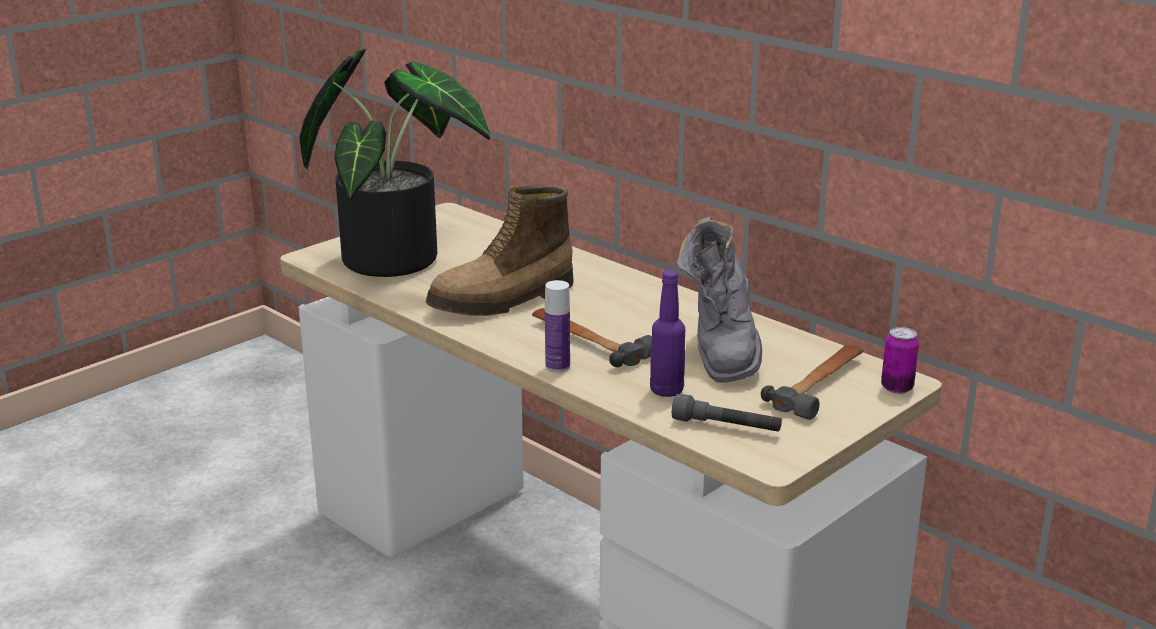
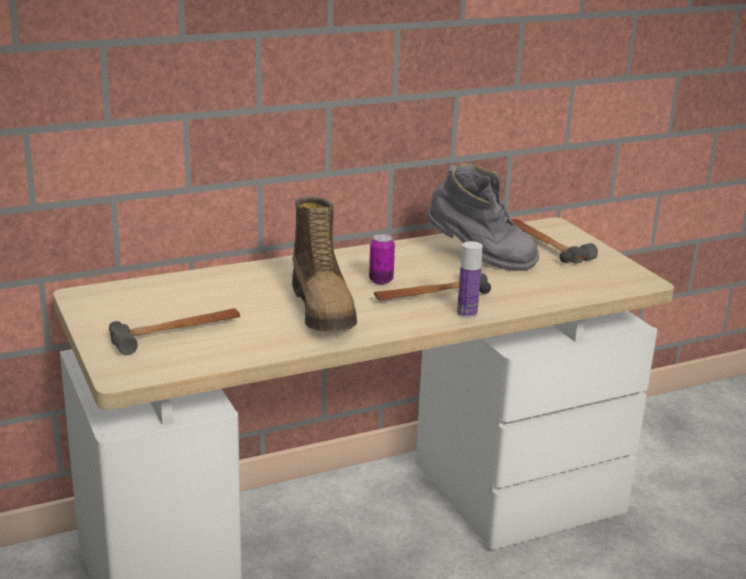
camera: 70 degrees left, 0 degrees up
potted plant [299,49,490,277] -> hammer [109,308,240,355]
purple bottle [650,270,685,397] -> none
grey flashlight [672,394,782,432] -> none
can [881,327,919,394] -> can moved to [369,234,395,285]

